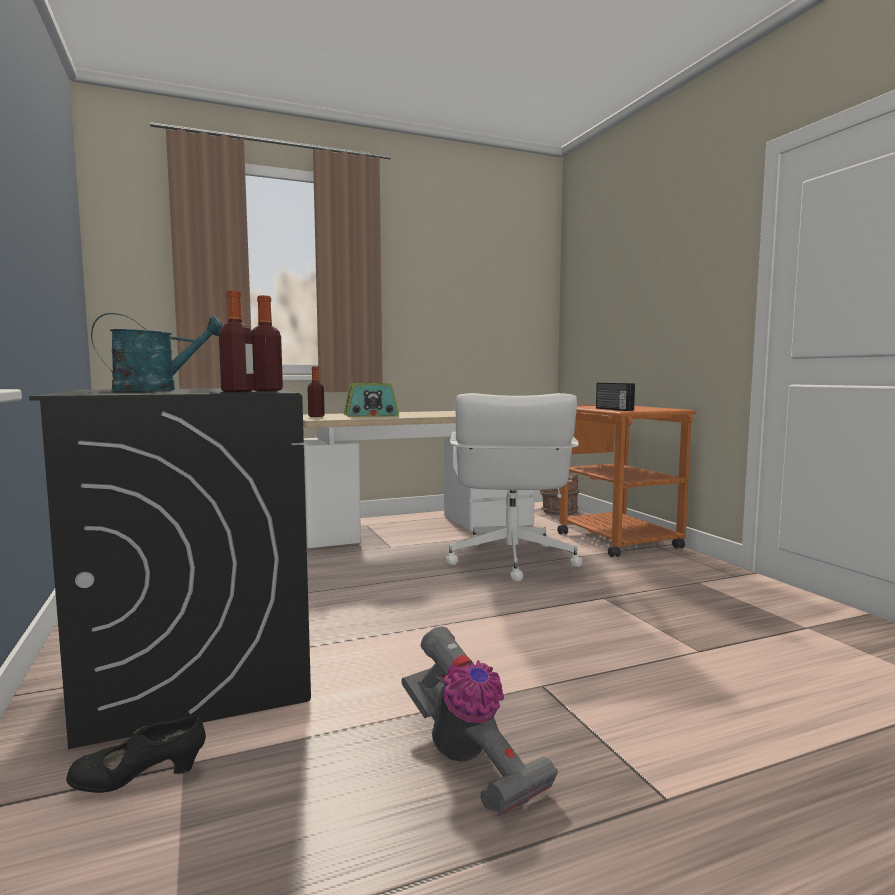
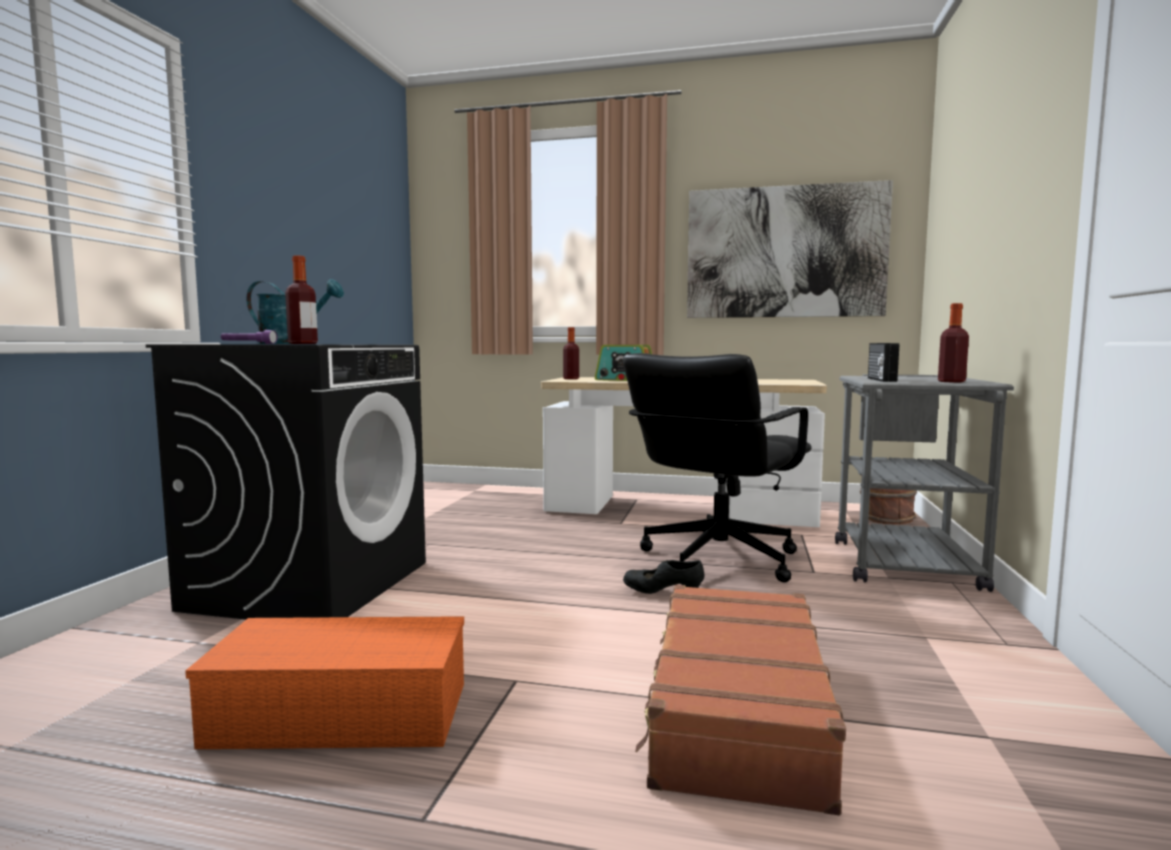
camera: 35 degrees right, 0 degrees up
black shoe [66,715,206,793] -> black shoe moved to [623,560,704,594]
bottle [251,295,283,391] -> bottle moved to [938,303,969,383]
vacuum cleaner [401,626,558,816] -> orange storage box [185,616,464,749]
white office chair [446,393,583,582] -> black office chair [623,353,812,583]
orange cart [557,405,696,557] -> grey cart [835,374,1014,592]
none -> purple flashlight [221,330,278,344]
none -> brown suitcase [635,585,846,815]
none -> picture [687,180,893,318]

